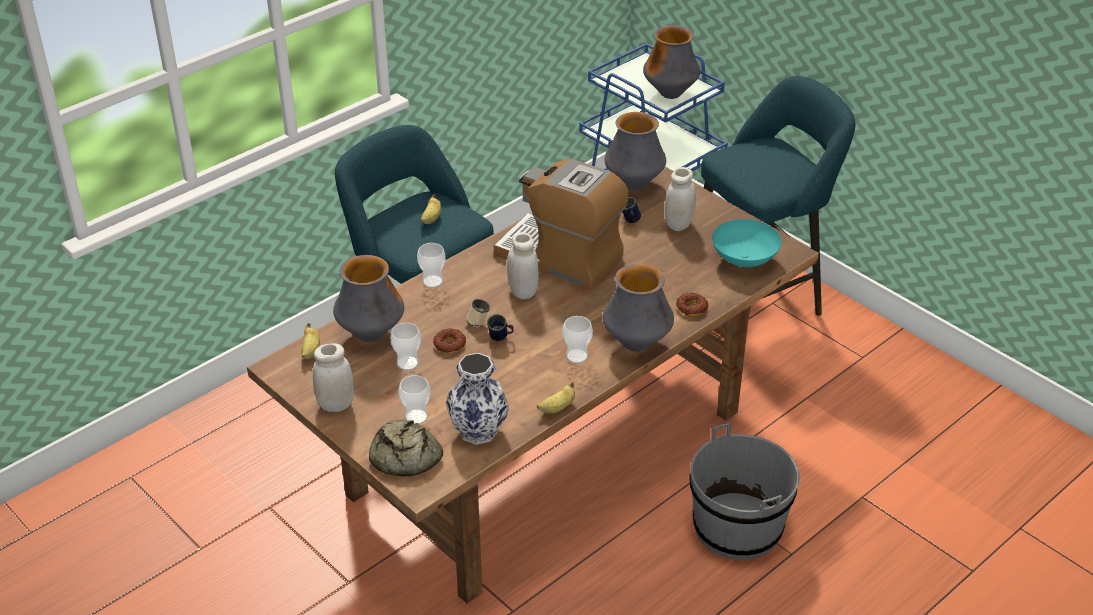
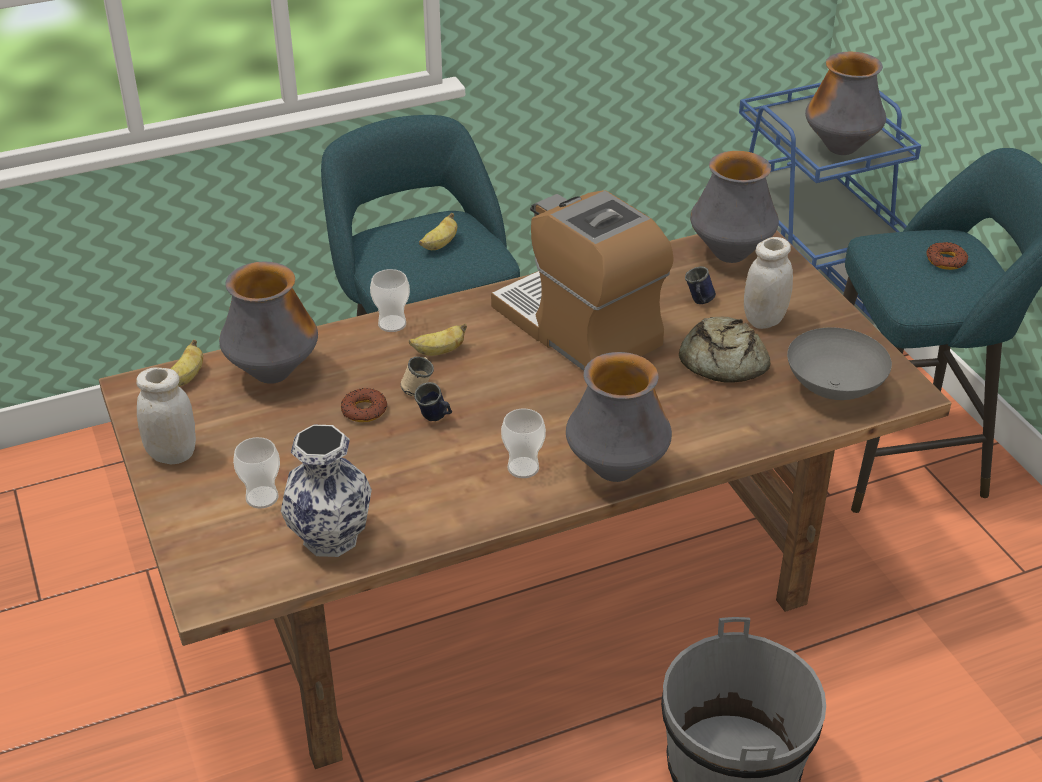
camera: 20 degrees right, 0 degrees up
bread [369,419,443,477] -> bread moved to [679,317,771,383]
cup [390,323,421,371] -> none
white jar [507,232,539,299] -> none
banana [537,382,575,414] -> banana moved to [409,323,467,356]
donut [676,292,708,316] -> donut moved to [926,242,968,270]
turquoise bowl [712,219,782,267] -> grey bowl [787,327,892,400]

